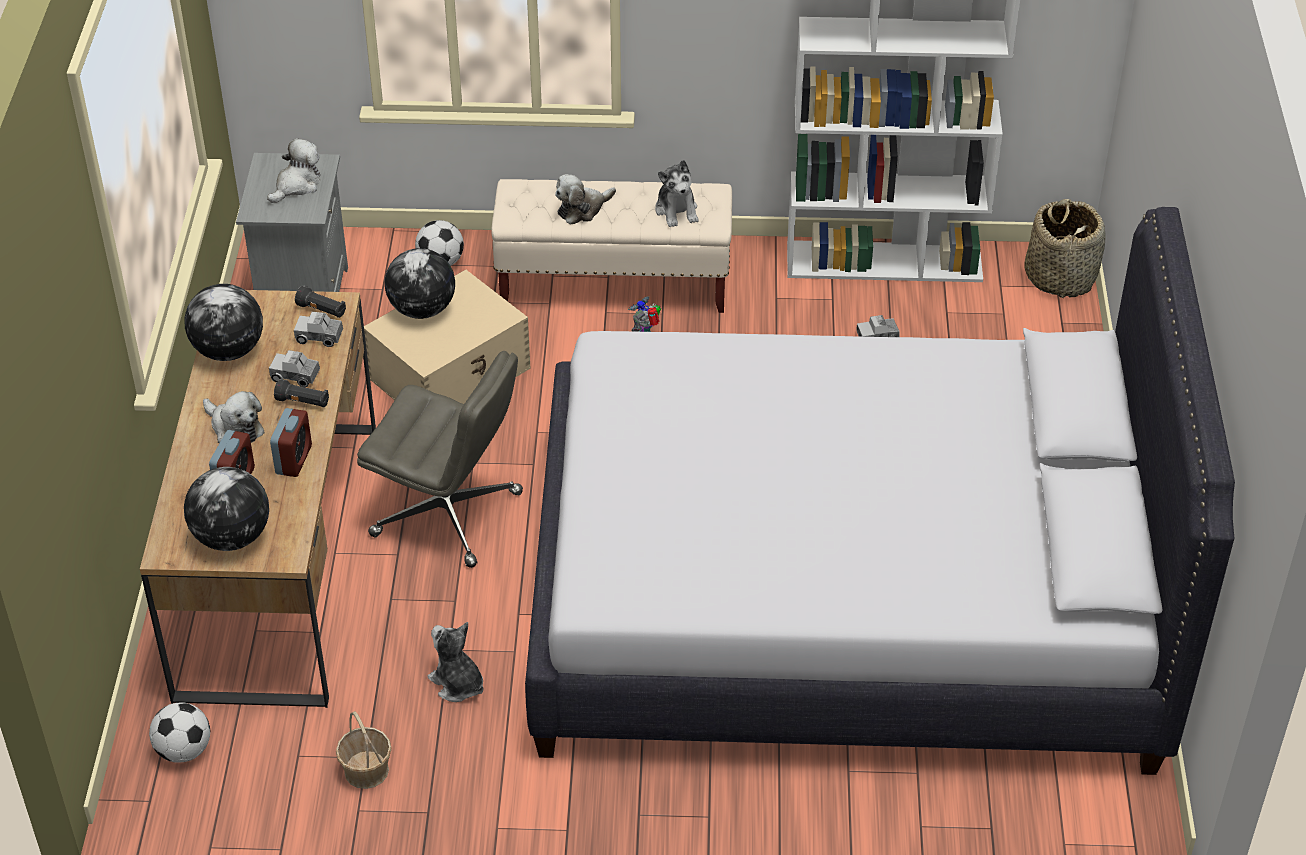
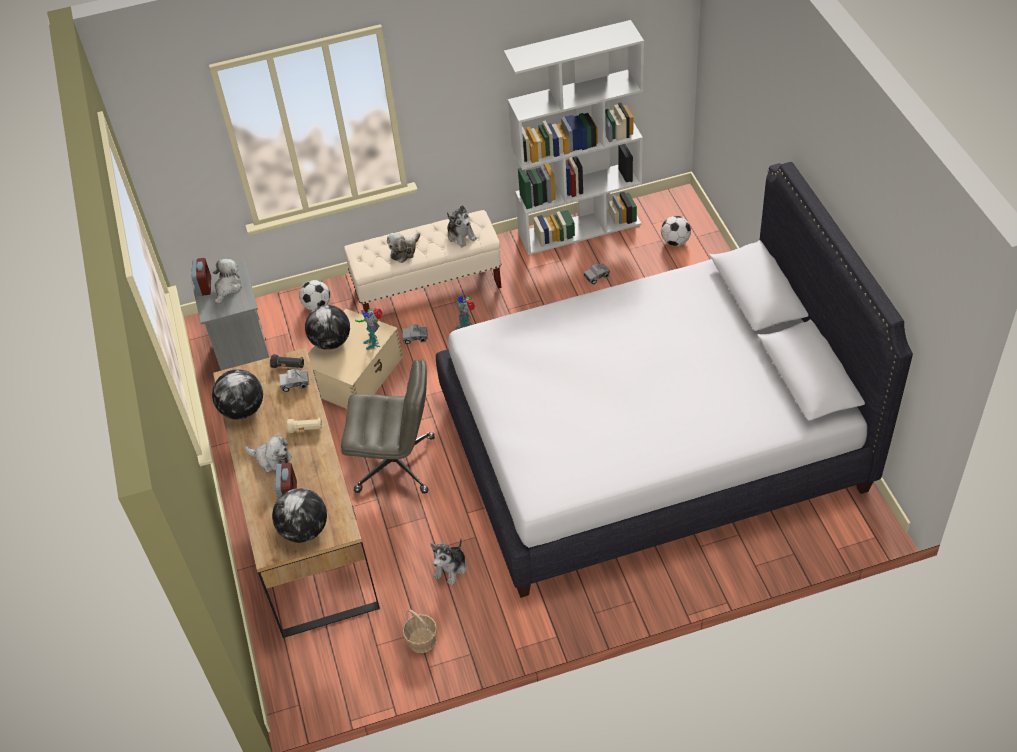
camera: 15 degrees left, 5 degrees up
football [149,702,210,763] -> football moved to [661,216,691,246]
toy truck [269,350,320,387] -> toy truck moved to [402,324,428,344]
alarm clock [270,408,312,477] -> alarm clock moved to [192,258,211,296]
black flashlight [274,379,329,407] -> beige flashlight [287,418,322,433]
plush toy [427,622,483,702] -> plush toy turned 90 degrees counterclockwise [431,539,467,585]
basket [1024,199,1106,298] -> none
none -> toy robot [355,308,383,350]

